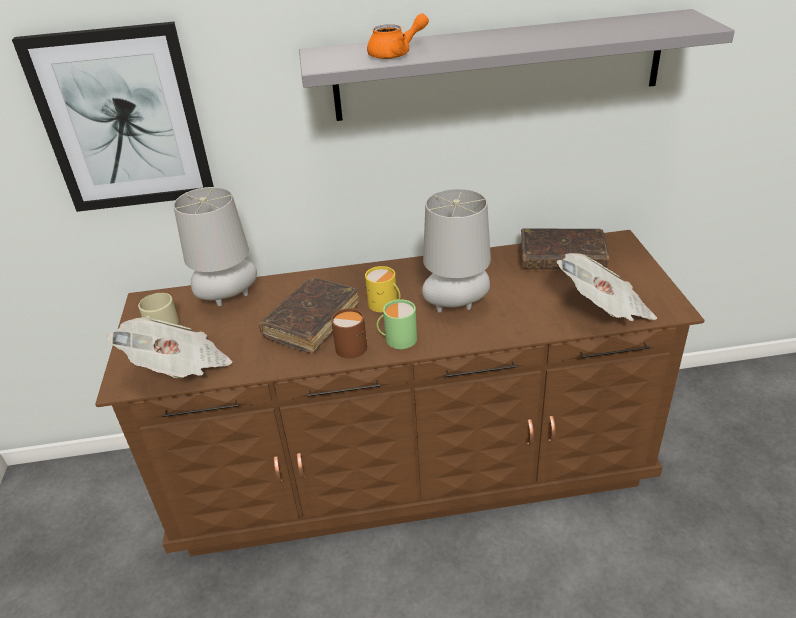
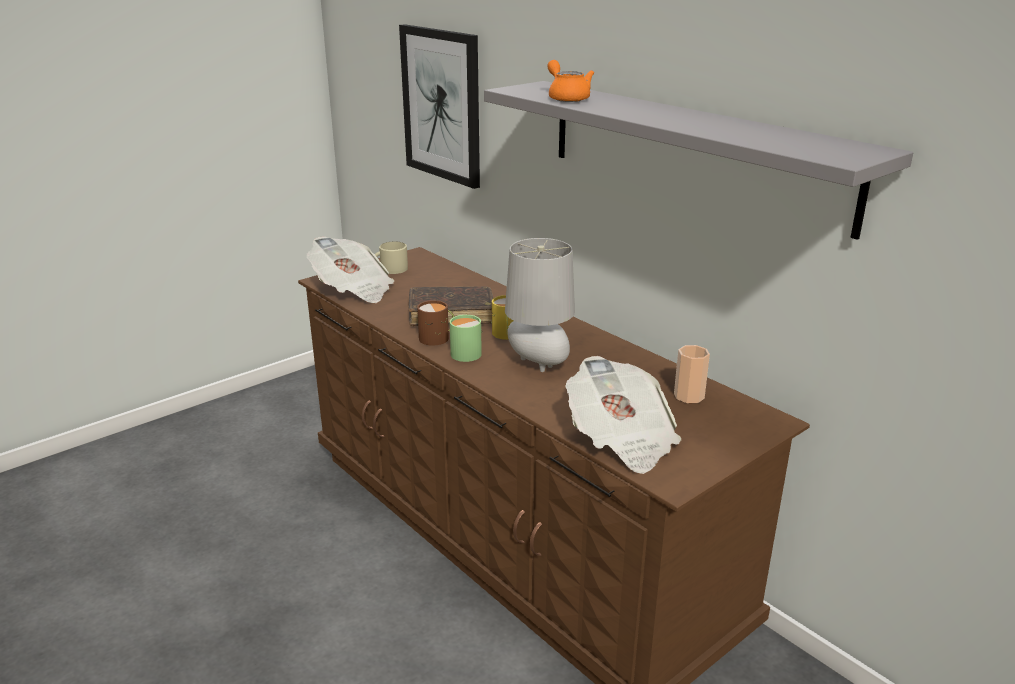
camera: 55 degrees right, 10 degrees down
grey table lamp [173,187,257,306] -> none
orange teapot [367,13,429,59] -> orange teapot turned 150 degrees counterclockwise [548,60,594,102]
brown book [521,228,609,269] -> cup [674,345,710,403]

